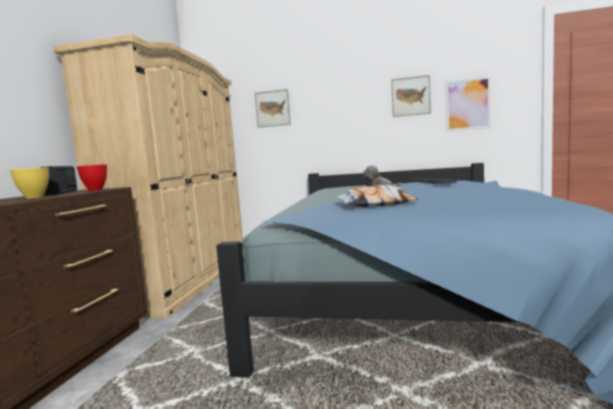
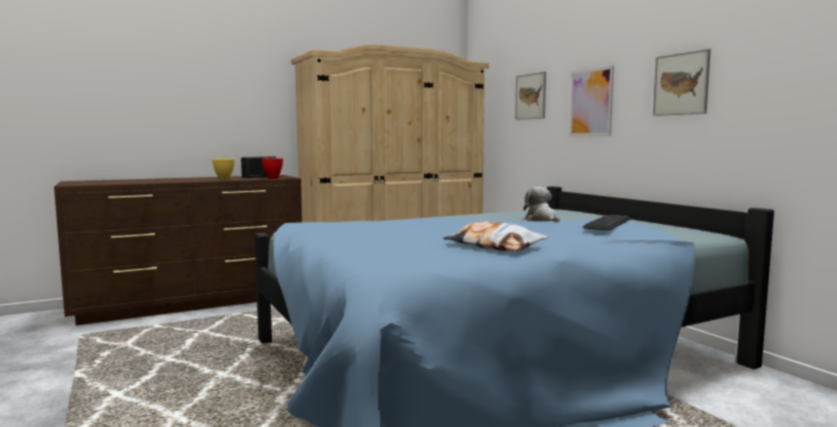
camera: 50 degrees right, 0 degrees up
pillow [335,185,418,207] -> pillow moved to [443,221,548,251]
picture [446,76,491,131] -> picture moved to [570,66,614,136]

